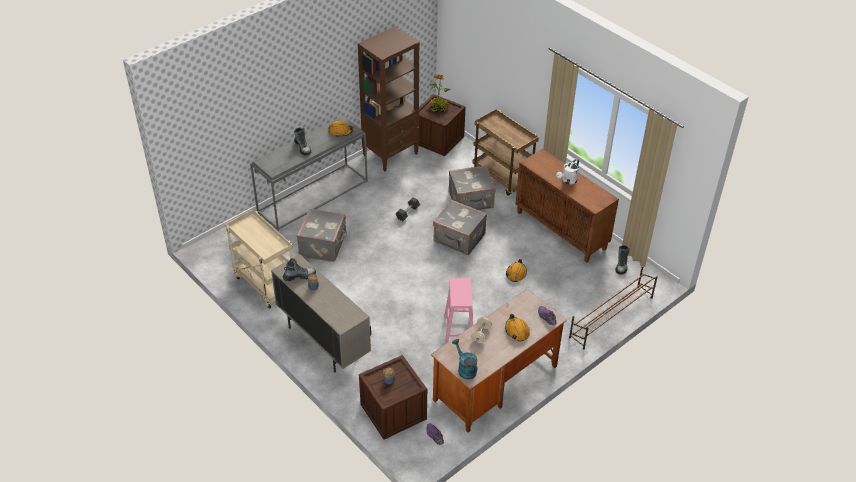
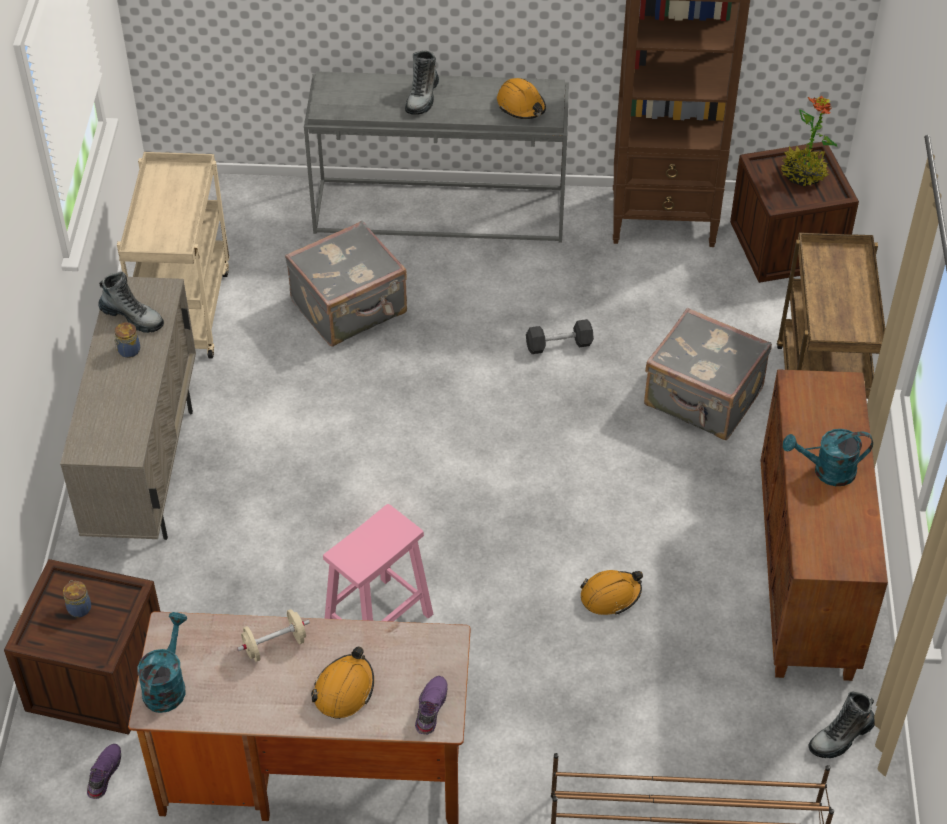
camera: 45 degrees right, 5 degrees up
grey suitcase [433,200,487,255] -> none
white watering can [556,159,579,184] -> turquoise watering can [783,429,873,486]

